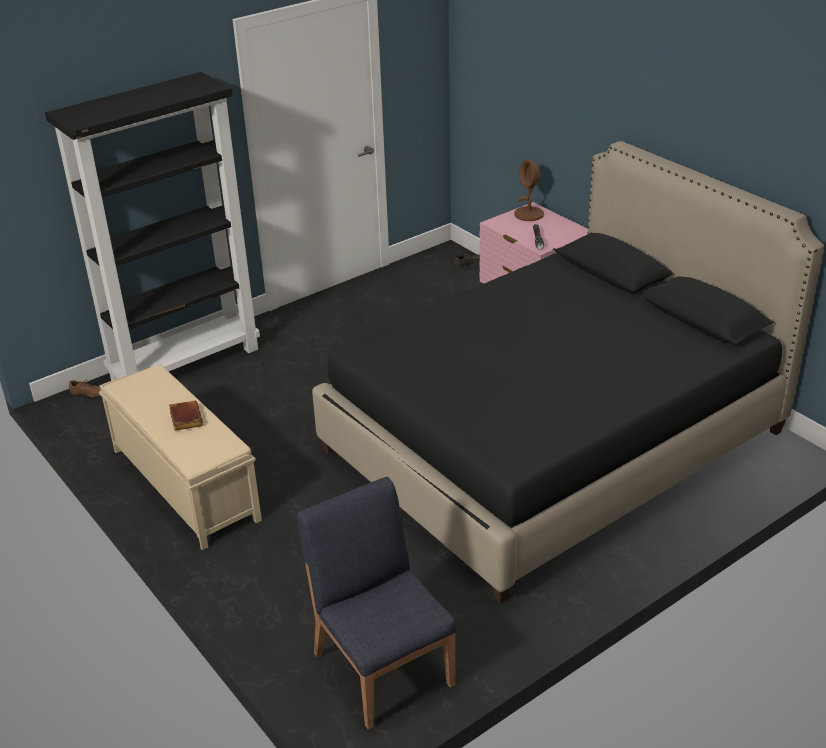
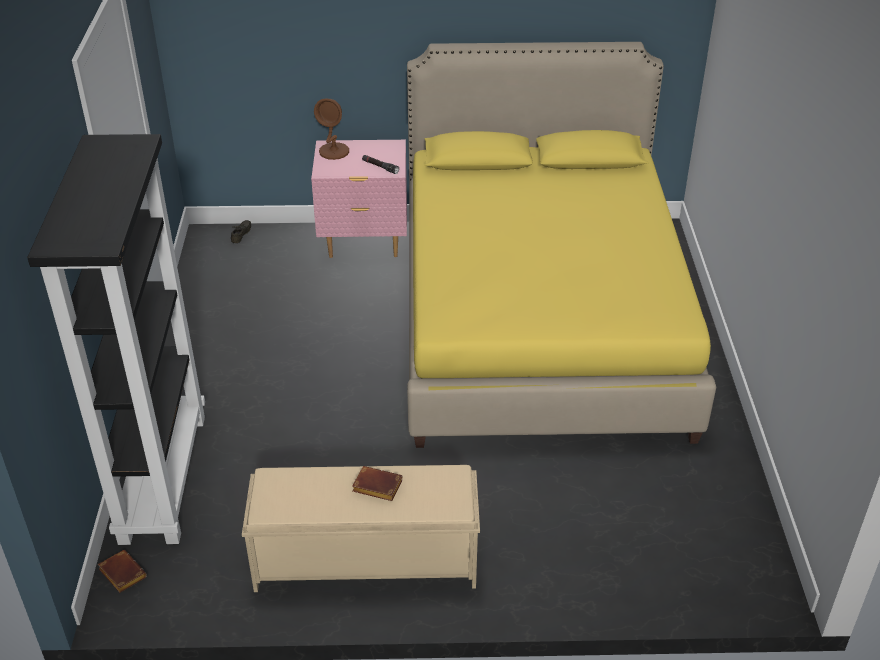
camera: 55 degrees left, 5 degrees up
brown shoe [69,379,101,397] -> brown book [98,550,147,593]
blue chair [297,477,457,730] -> none
black bed [312,141,824,604] -> yellow bed [407,42,716,448]

